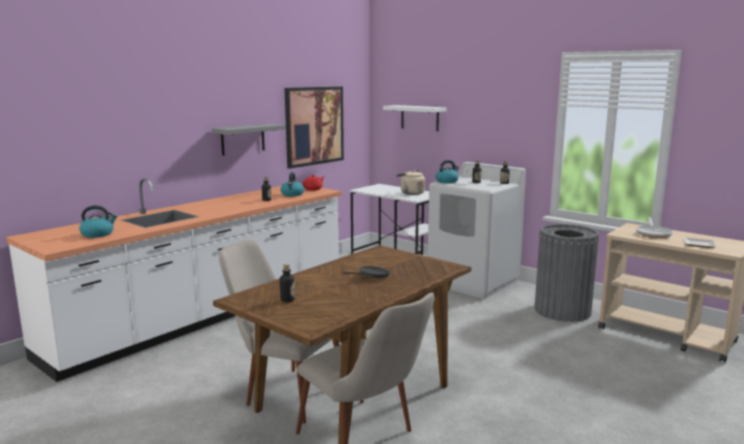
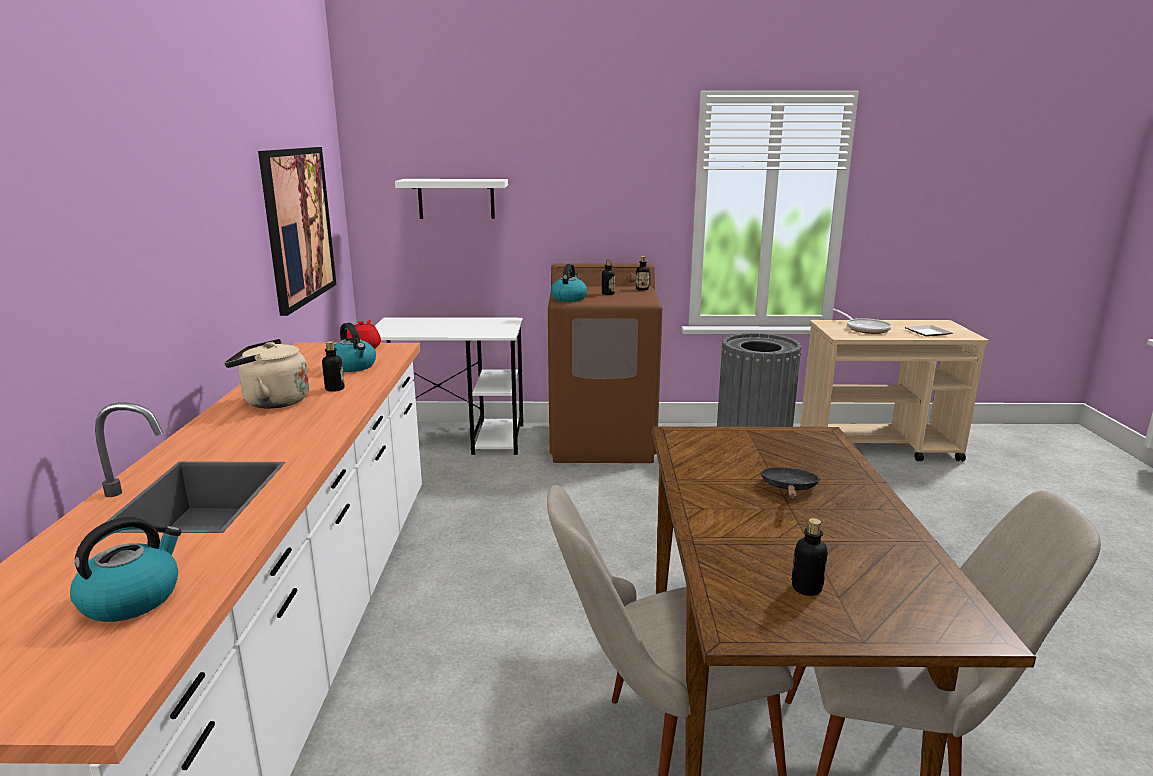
camera: 40 degrees left, 5 degrees up
grey shelf [212,124,286,156] -> none
beige kettle [396,170,425,195] -> beige kettle moved to [224,339,309,409]
white washing machine [428,162,526,299] -> brown washing machine [548,263,663,463]

